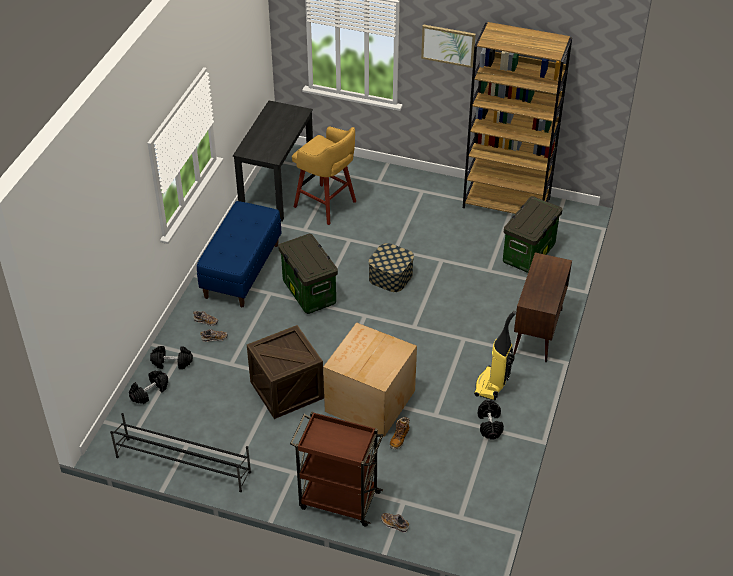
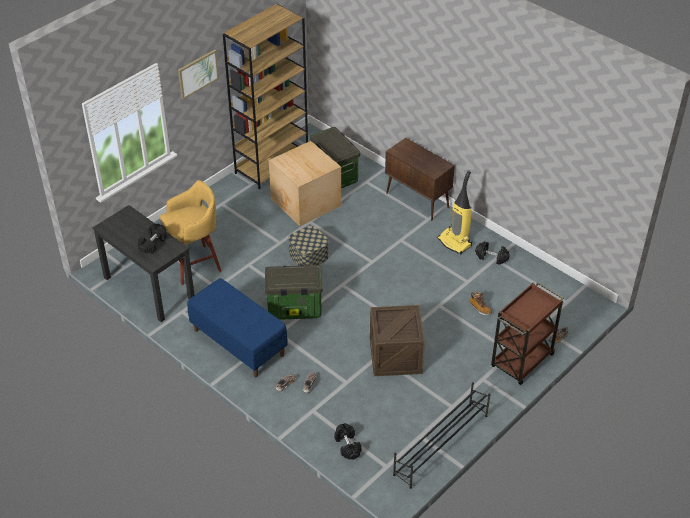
camera: 65 degrees left, 0 degrees up
black dumbbell [150,346,193,369] -> black dumbbell moved to [138,223,167,253]
cardboard box [323,322,417,437] -> cardboard box moved to [269,141,341,226]

